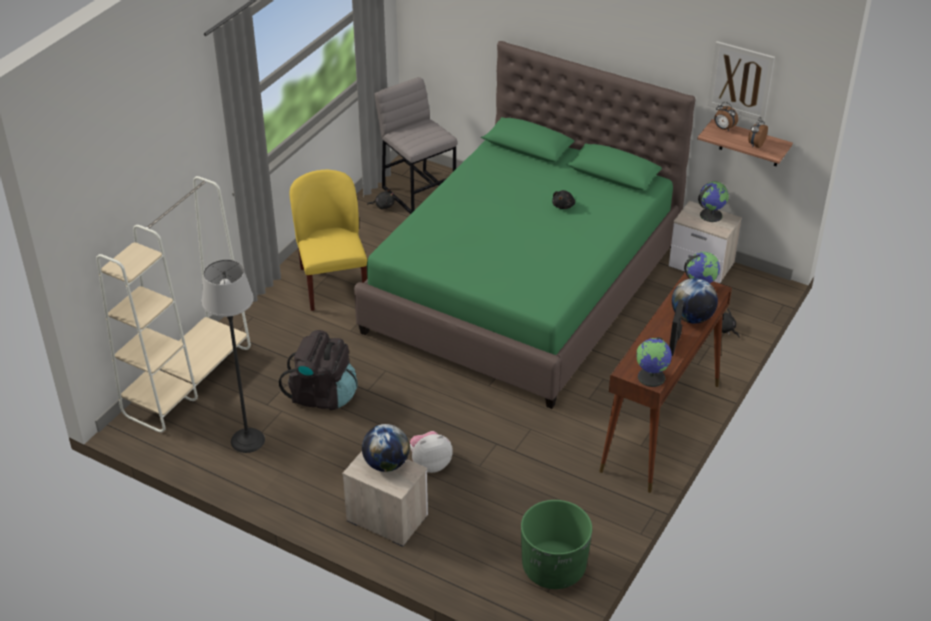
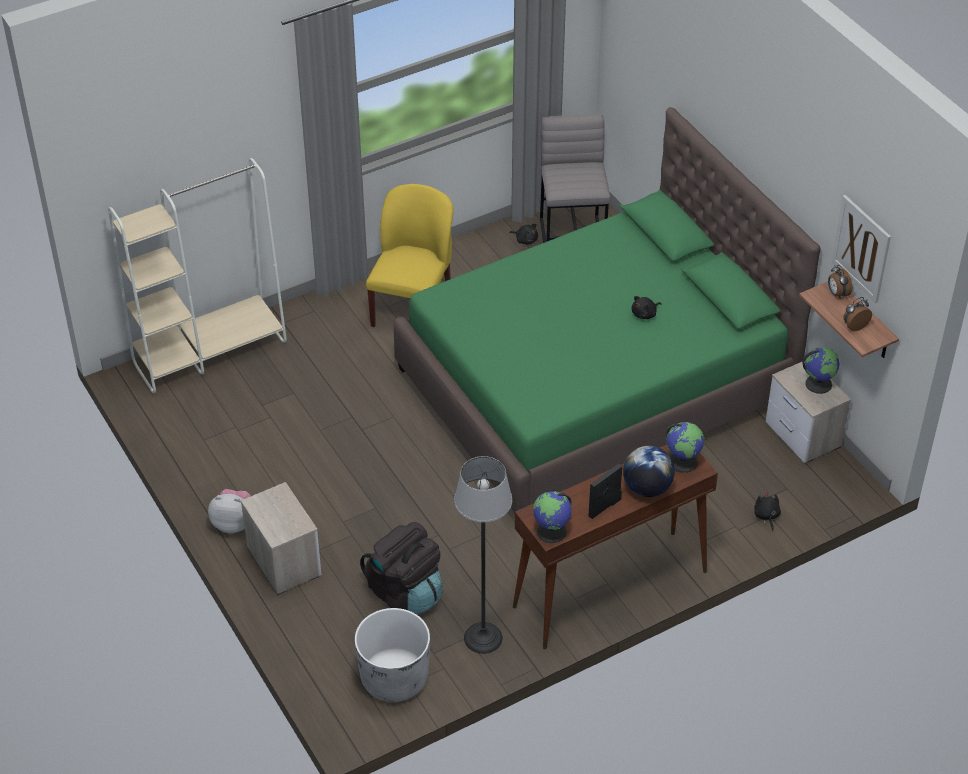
camera: 30 degrees right, 5 degrees up
floor lamp [202,260,265,453] -> floor lamp moved to [454,456,512,654]
black backpack [279,330,358,410] -> black backpack moved to [360,522,443,614]
globe [362,424,409,472] -> none
plush toy [410,431,453,473] -> plush toy moved to [208,489,251,533]
green planter [521,500,592,589] -> white planter [355,608,430,702]

